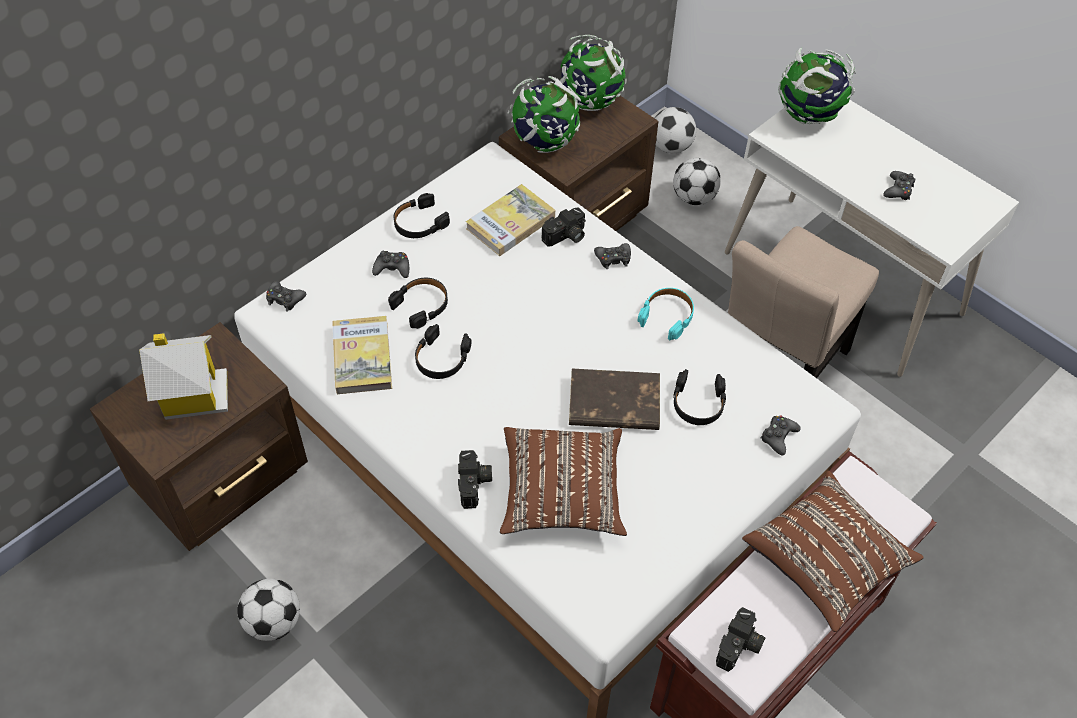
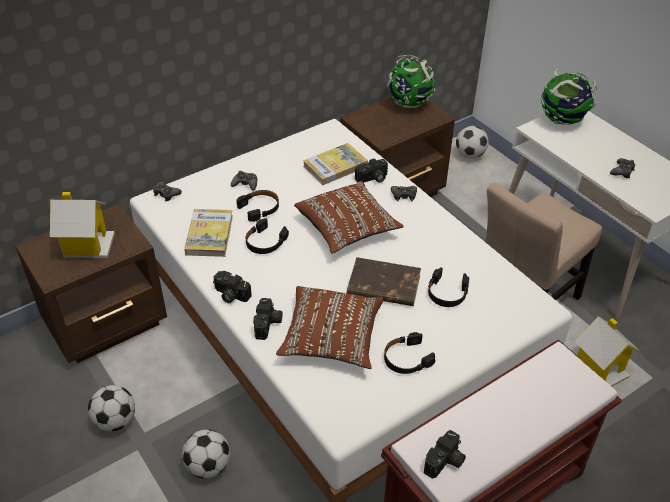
camera: 10 degrees right, 10 degrees down
black headphones [394,193,450,238] -> black headphones moved to [384,332,435,374]
globe [508,76,581,153] -> none
turquoise headphones [638,288,694,340] -> none
football [673,158,721,205] -> football moved to [182,429,230,478]
brown pillow [742,471,924,632] -> brown pillow moved to [294,181,404,254]
black game controller [760,416,801,456] -> none
none -> camera [213,271,252,303]
none -> toy house [574,316,640,386]

